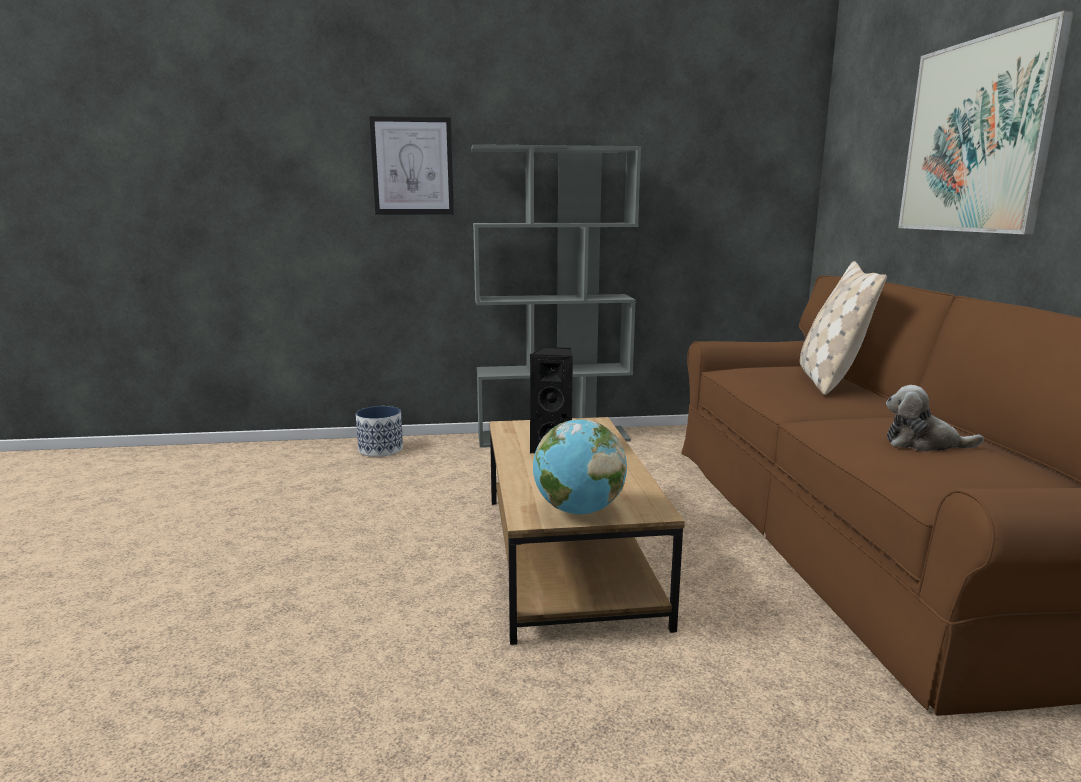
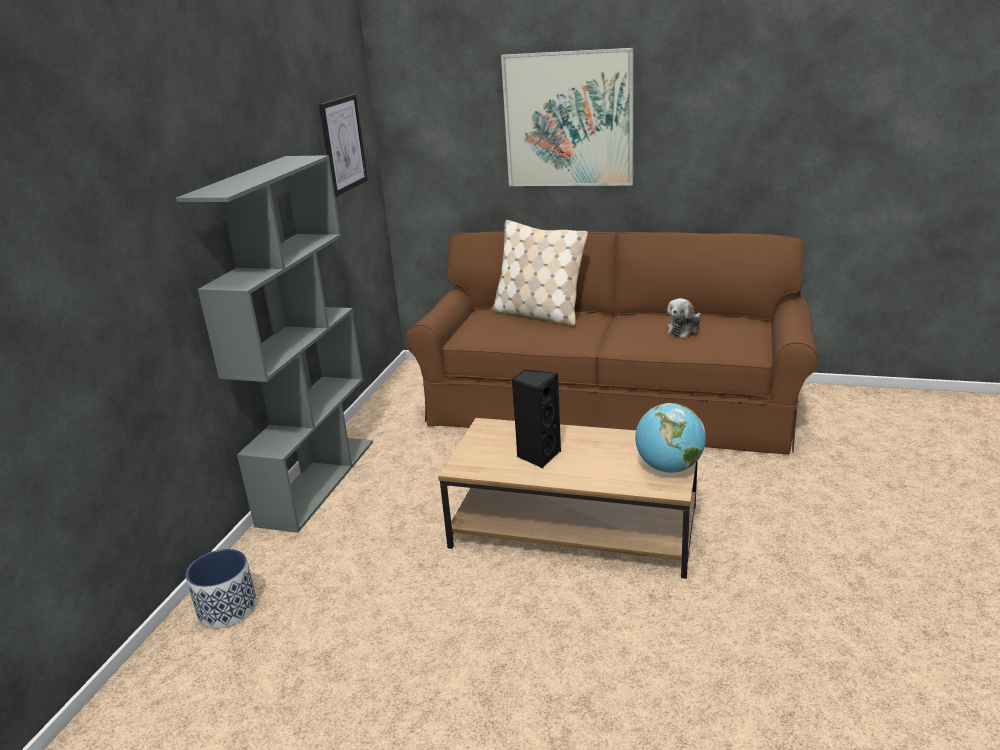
camera: 65 degrees left, 10 degrees up
picture [369,116,454,214] -> picture moved to [319,94,368,197]

